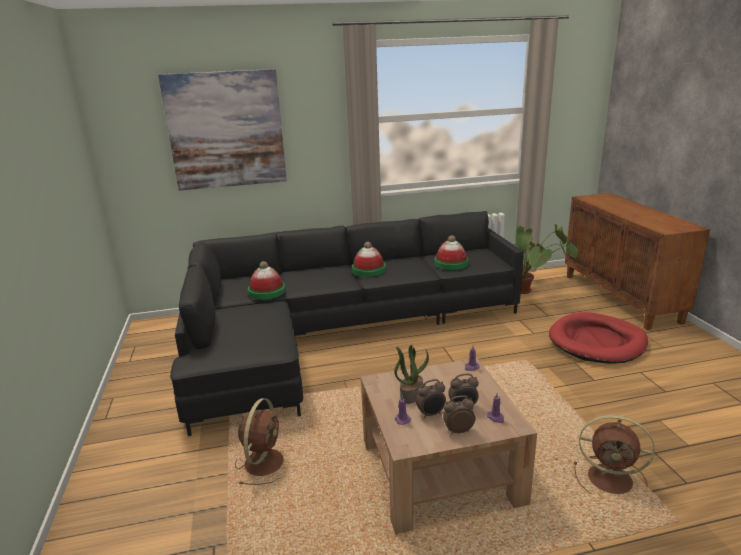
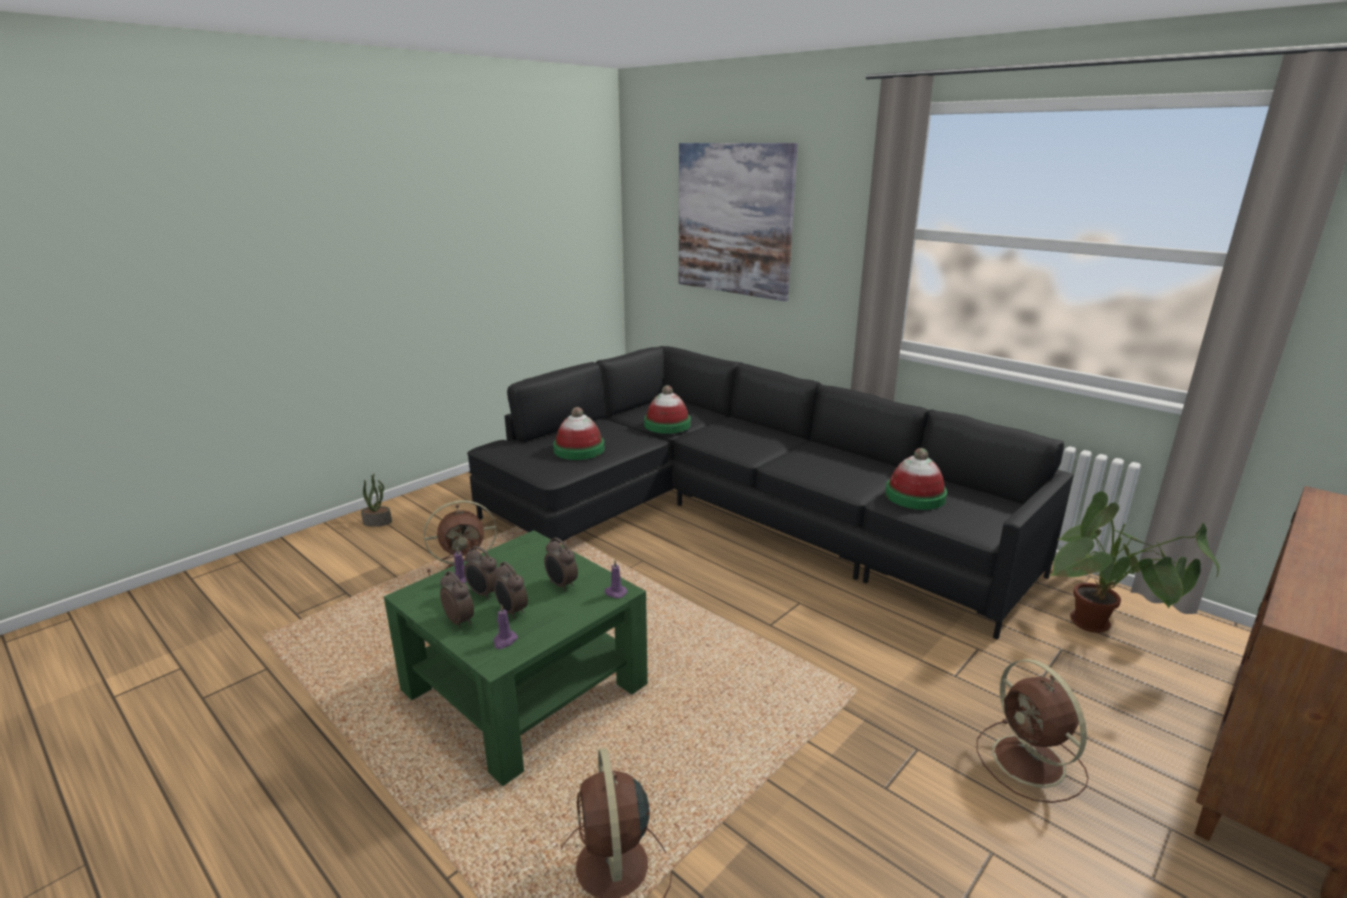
camera: 55 degrees right, 0 degrees up
hat [352,242,386,277] -> hat moved to [553,407,605,460]
brown coffee table [361,358,537,534] -> green coffee table [384,530,648,786]
potted plant [394,345,429,404] -> potted plant moved to [361,474,392,527]
red dog bed [549,312,648,363] -> brown fan [977,659,1089,803]
none -> alarm clock [544,538,578,591]

